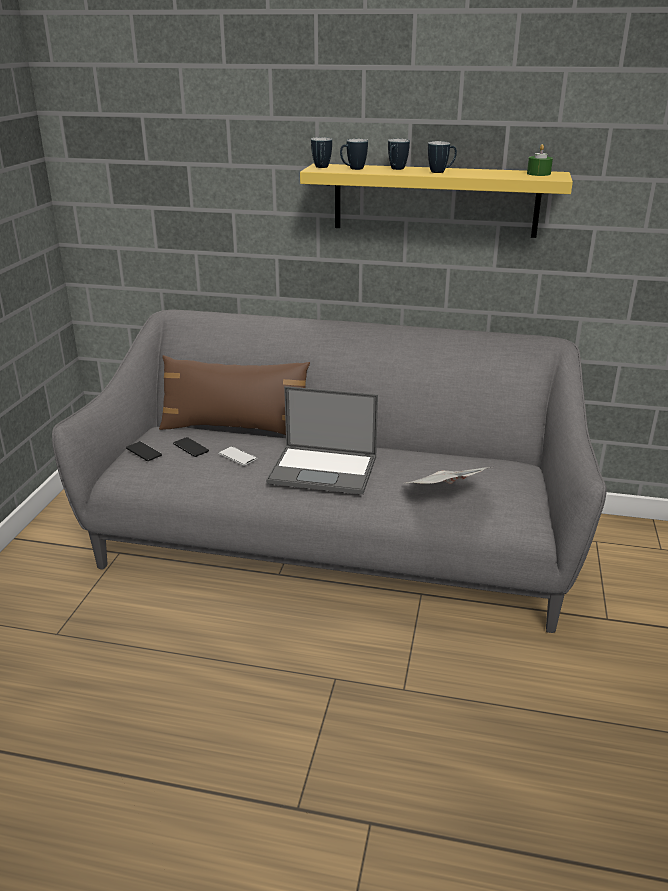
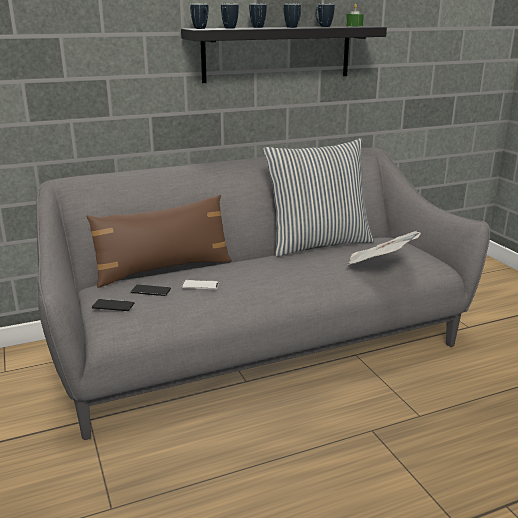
camera: 35 degrees left, 5 degrees down
laptop [266,386,378,495] -> none
yellow shelf [300,164,573,238] -> black shelf [181,26,387,83]
none -> pillow [263,138,374,257]
none -> mug [315,4,335,27]

